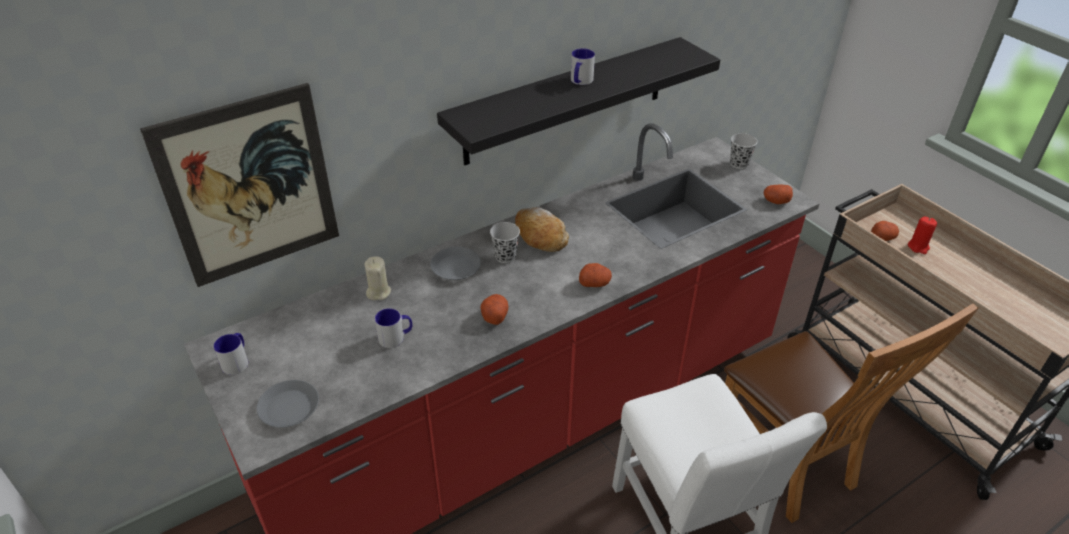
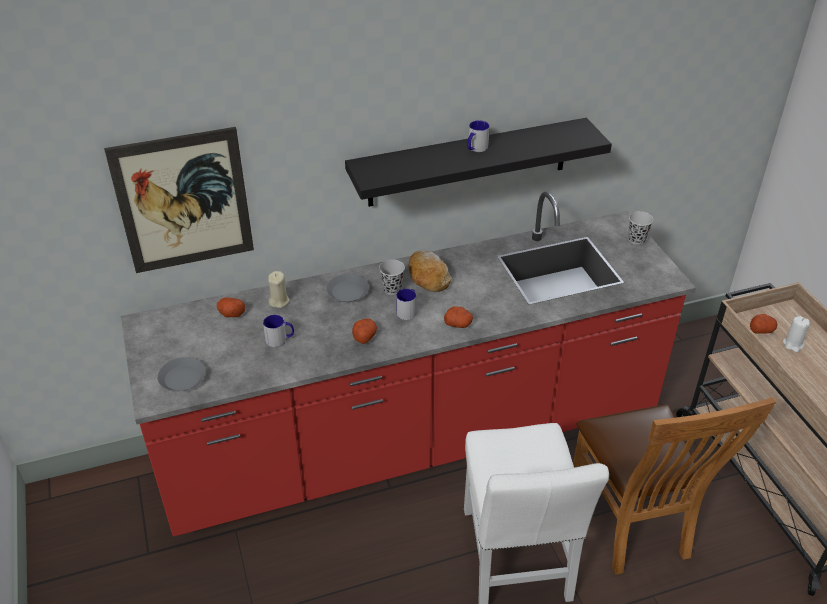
camera: 15 degrees right, 0 degrees up
mug [214,333,248,375] -> mug moved to [396,289,416,320]
potato [764,184,793,204] -> potato moved to [217,298,245,317]
red candle [908,216,937,254] -> white candle [783,316,810,352]

